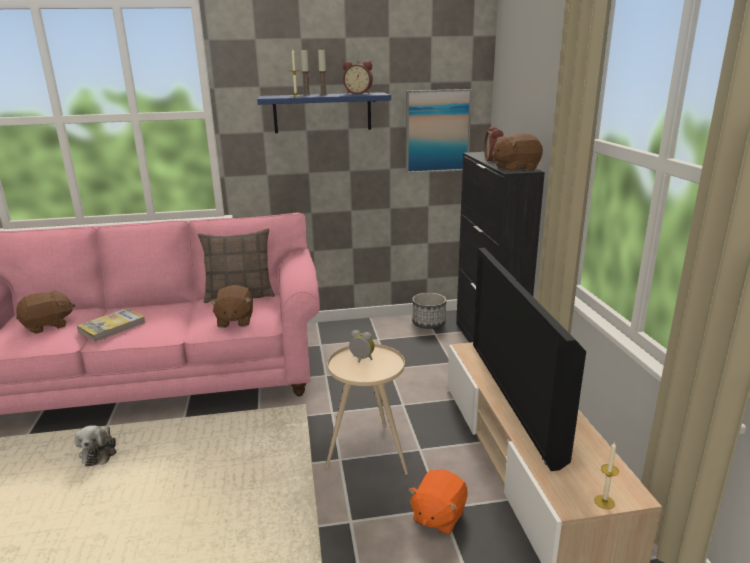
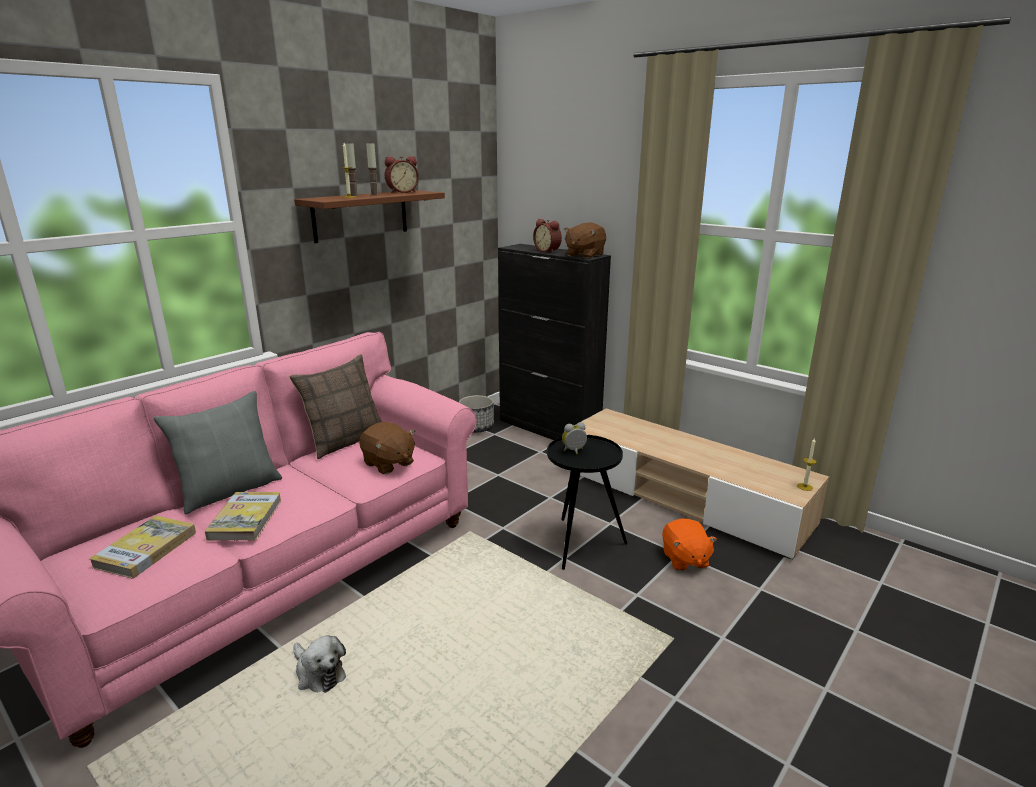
camera: 40 degrees left, 0 degrees up
brown plush toy [16,290,75,334] -> book [89,516,196,579]
blue shelf [257,92,391,133] -> brown shelf [294,190,445,243]
beige side table [326,344,408,475] -> black side table [547,435,628,570]
picture [406,89,472,173] -> none
television [473,248,586,471] -> none
none -> grey pillow [154,391,282,514]

